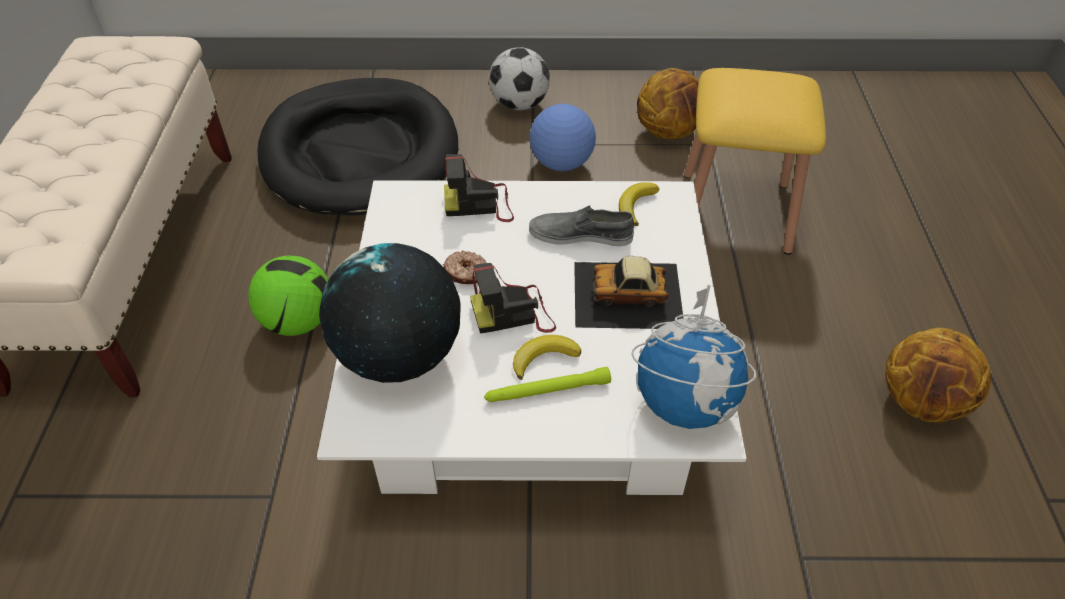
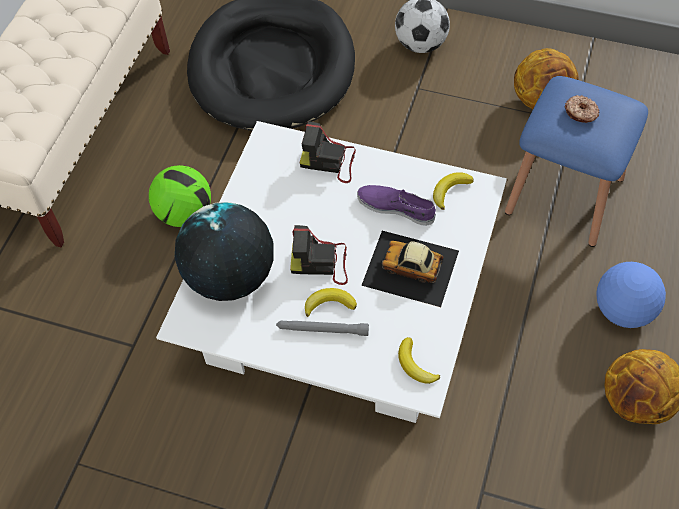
camera: 20 degrees right, 10 degrees up
donut [443,250,487,284] -> donut moved to [565,95,600,123]
green flashlight [484,367,611,402] -> grey flashlight [276,321,369,336]
grey shoe [529,205,634,246] -> purple shoe [357,185,436,226]
football [530,104,596,171] -> football moved to [596,262,666,328]
globe [631,285,756,429] -> banana [398,337,440,384]
yellow stool [684,68,826,255] -> blue stool [505,76,648,247]

